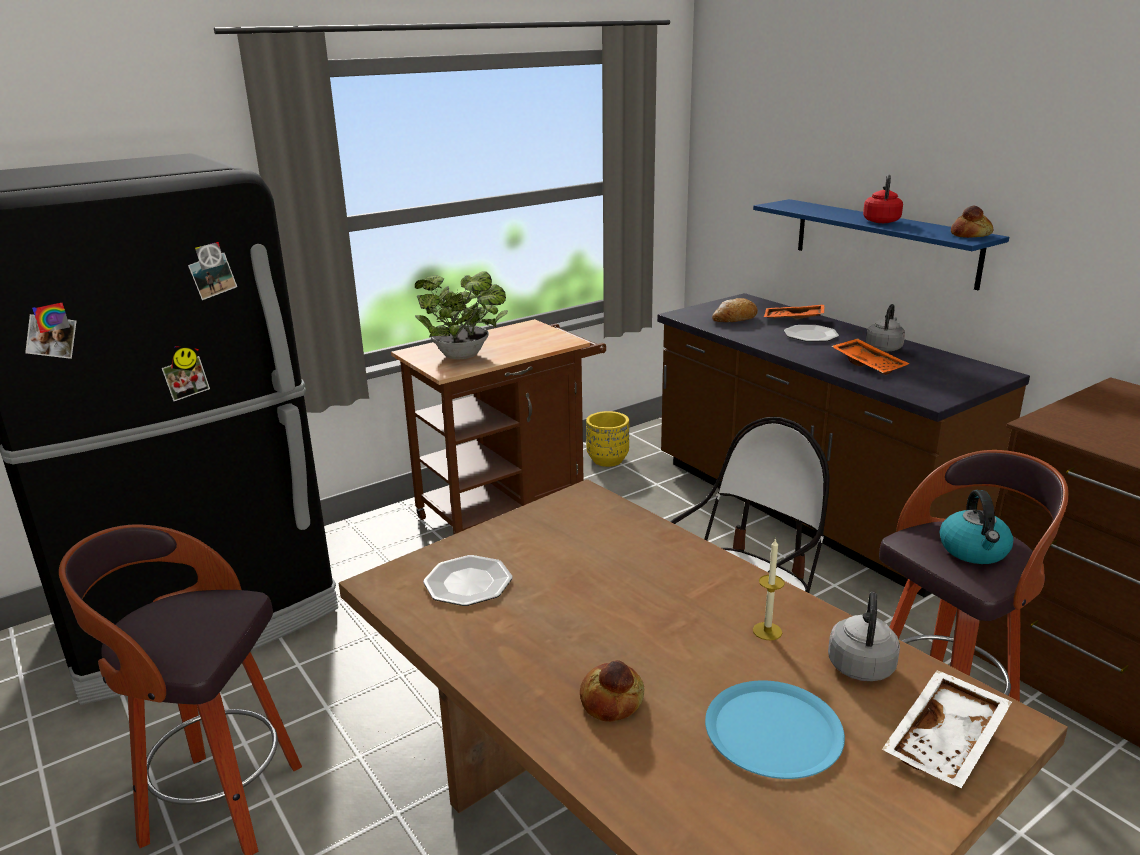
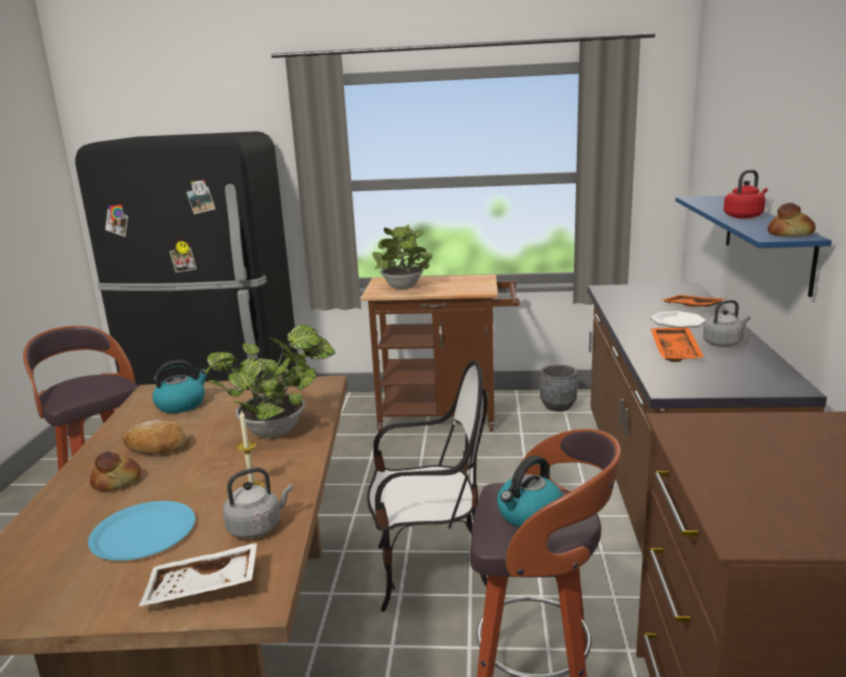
camera: 40 degrees right, 5 degrees down
plate [423,555,512,606] -> kettle [152,360,209,413]
yellow planter [586,411,629,467] -> grey planter [540,365,578,411]
bread [712,298,758,322] -> bread moved to [122,420,190,454]
none -> potted plant [205,325,336,438]

